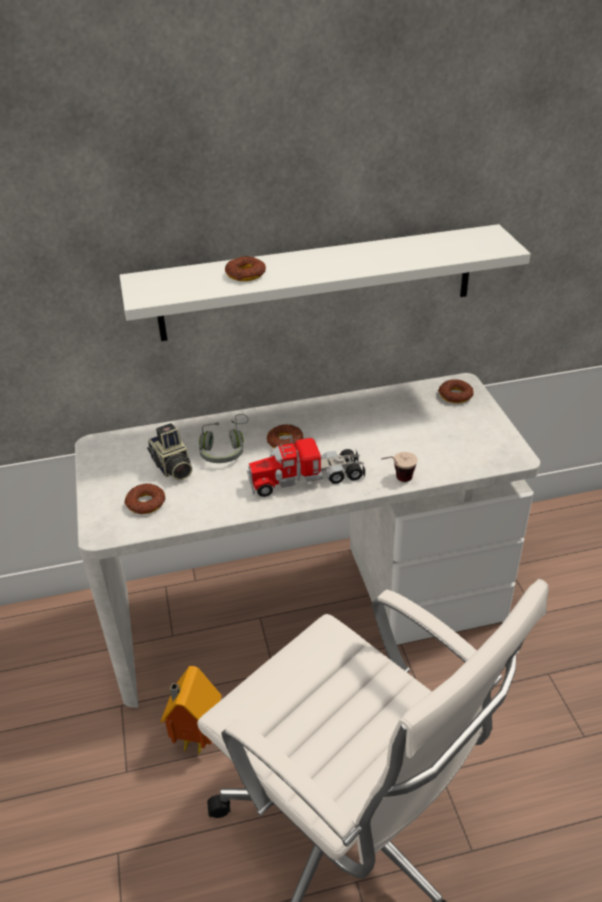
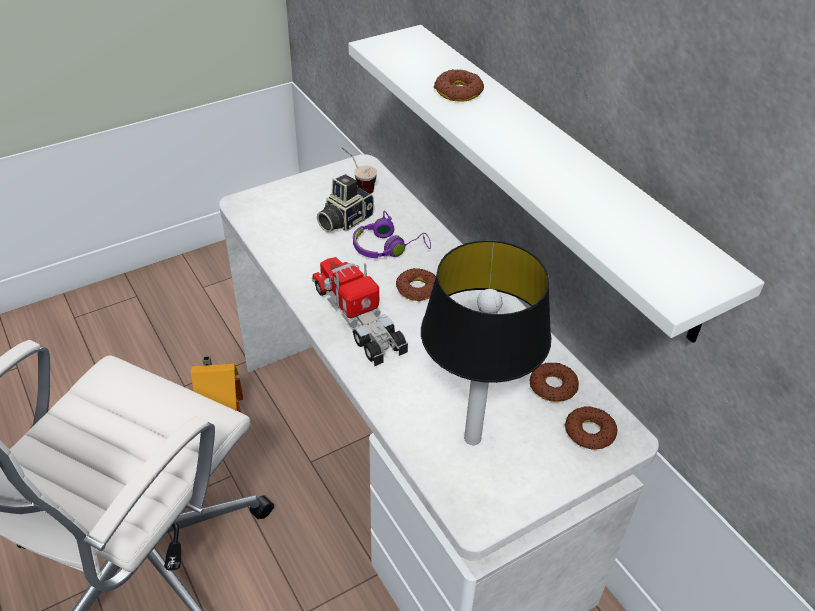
camera: 70 degrees right, 5 degrees up
donut [124,483,165,514] -> donut moved to [530,362,579,402]
grey headphones [199,414,249,463] -> purple headphones [353,210,431,258]
cup [381,452,418,482] -> cup moved to [342,147,377,194]
none -> table lamp [421,240,551,445]

